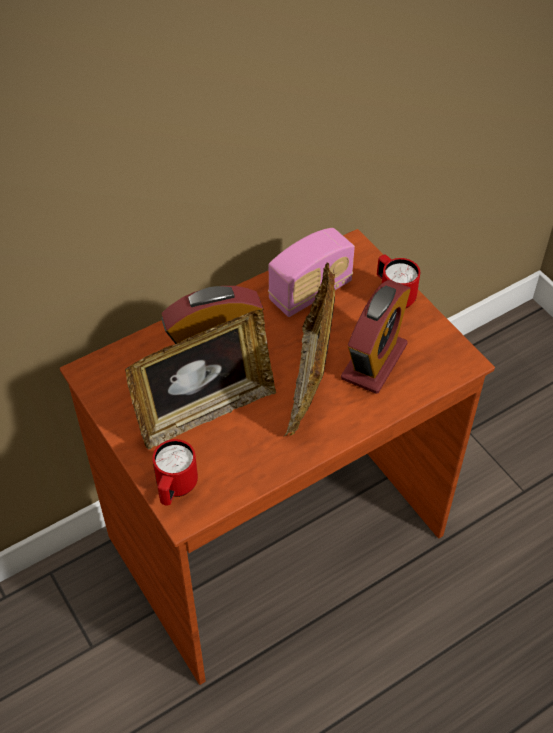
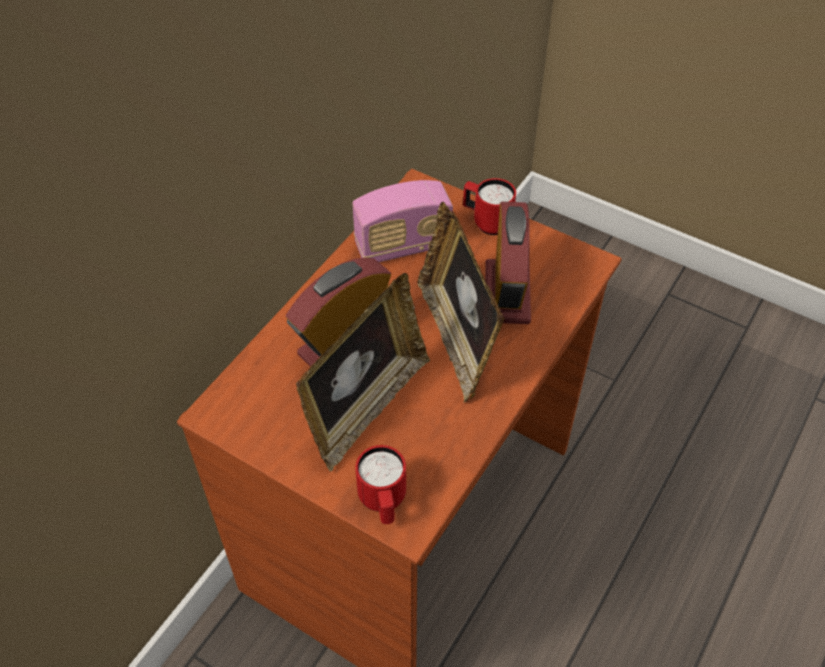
camera: 25 degrees left, 0 degrees up
radio [268,228,355,317] -> radio turned 45 degrees clockwise [352,180,453,262]

